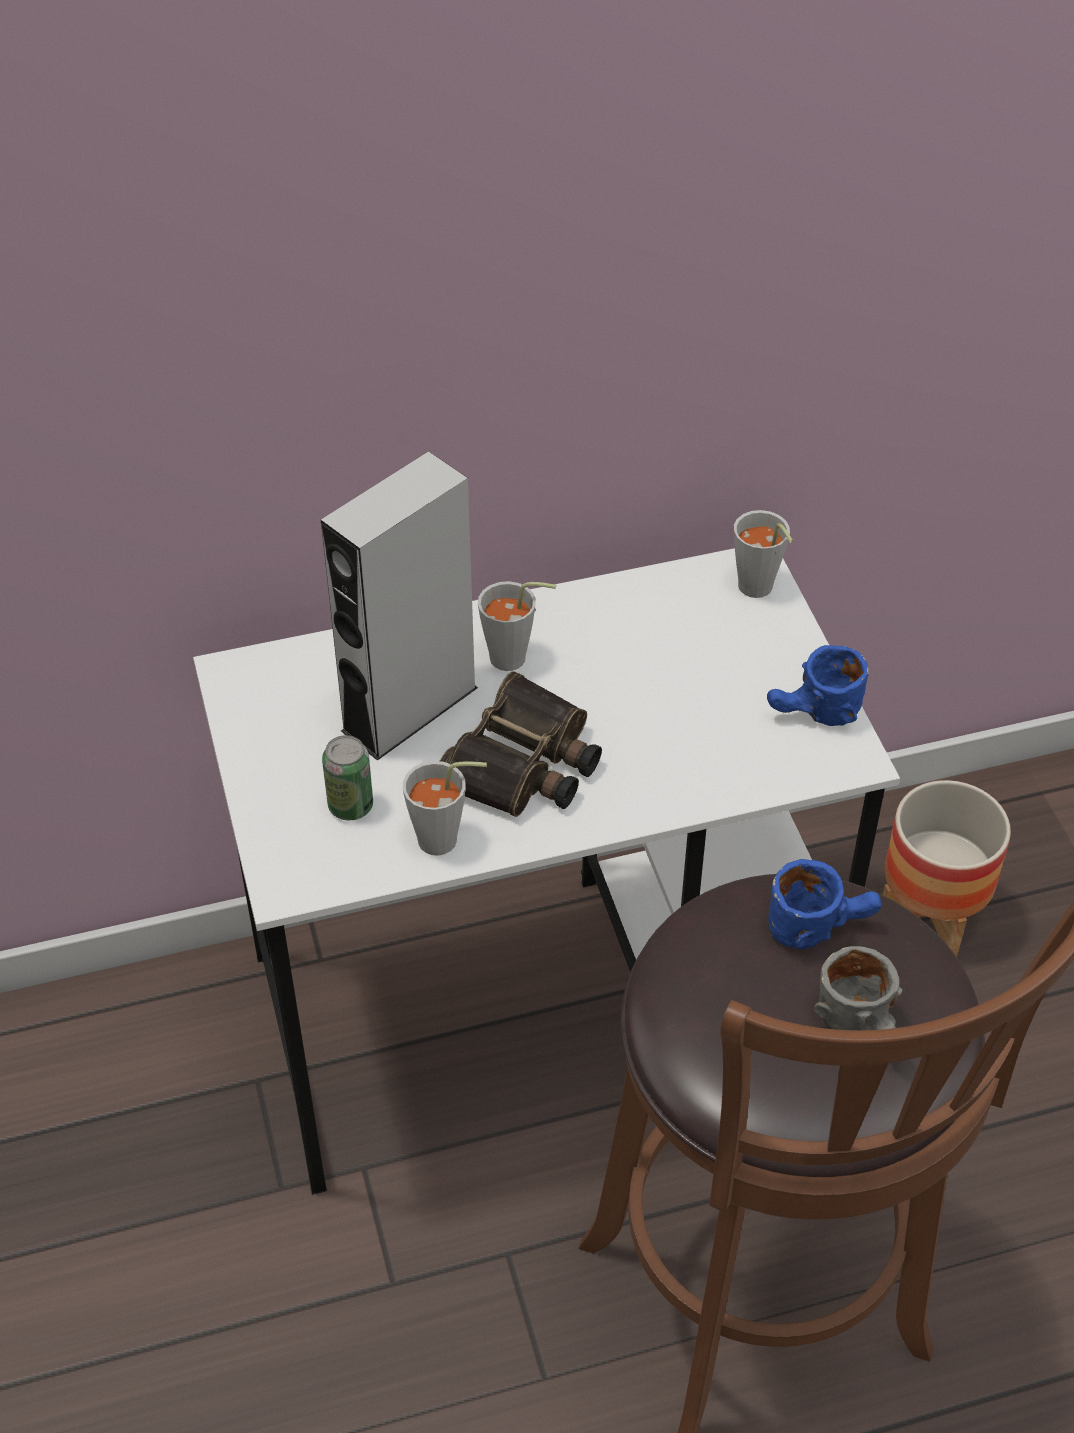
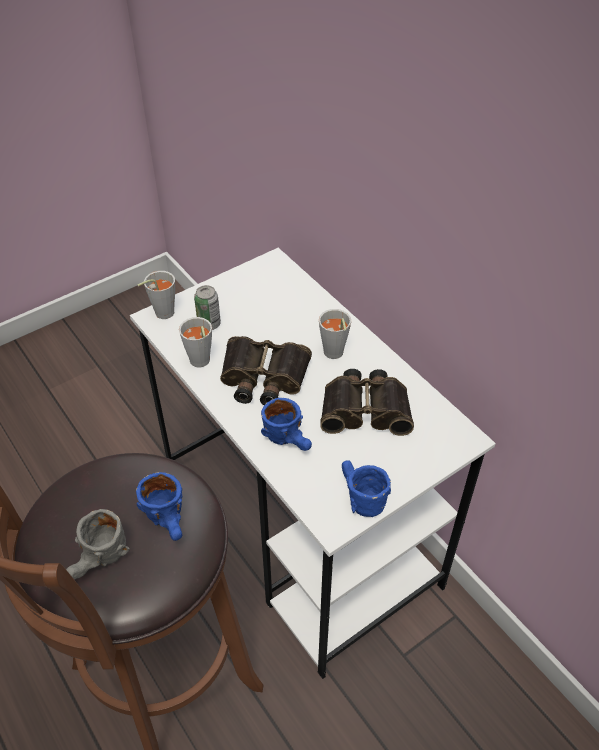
camera: 70 degrees right, 0 degrees up
grey speaker [321,451,478,761] -> none
grey cup [734,510,793,598] -> grey cup moved to [138,271,175,319]
planter [883,780,1011,957] -> none
none -> blue mug [261,398,312,451]
none -> binoculars [320,369,414,436]

